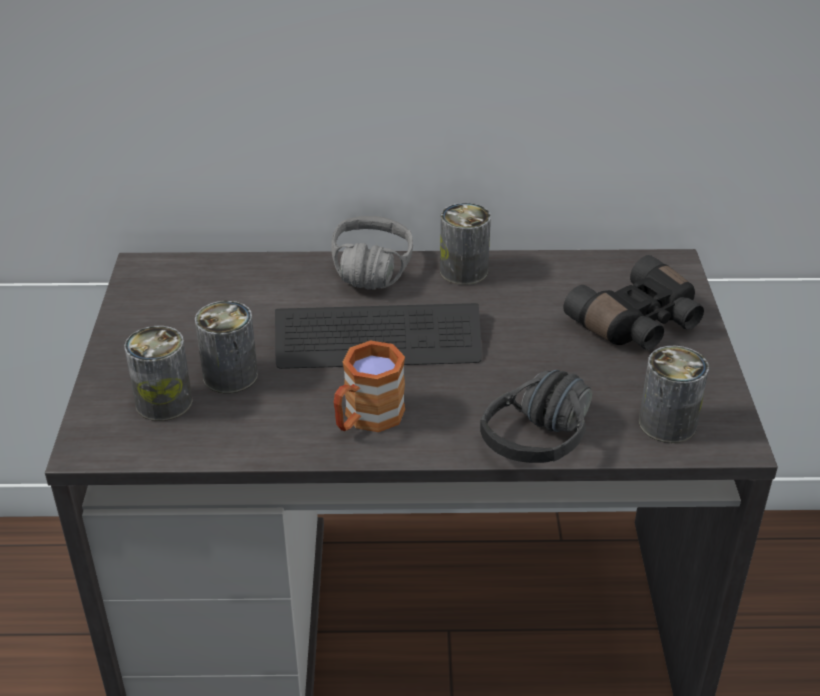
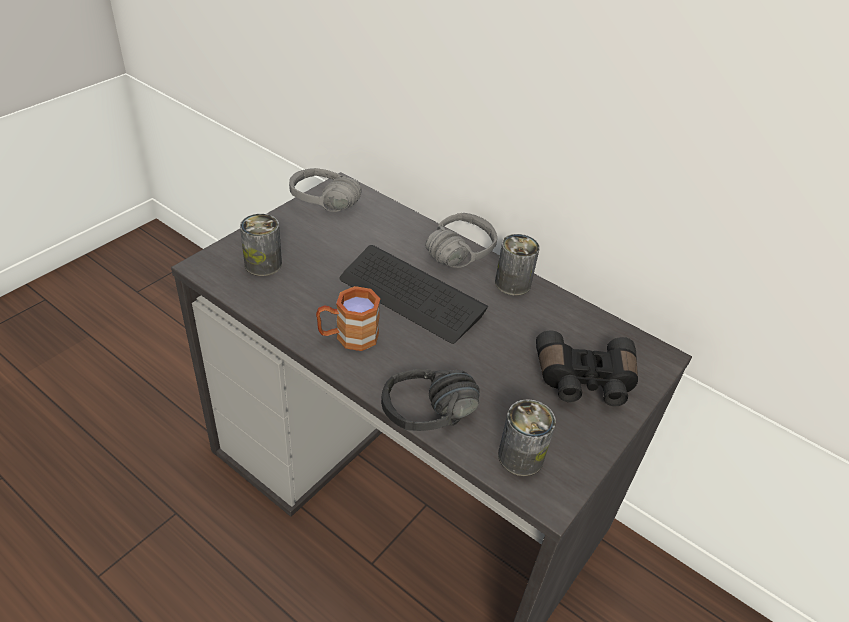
camera: 35 degrees right, 5 degrees up
can [195,301,258,393] -> none
none -> grey headphones [289,168,362,212]

